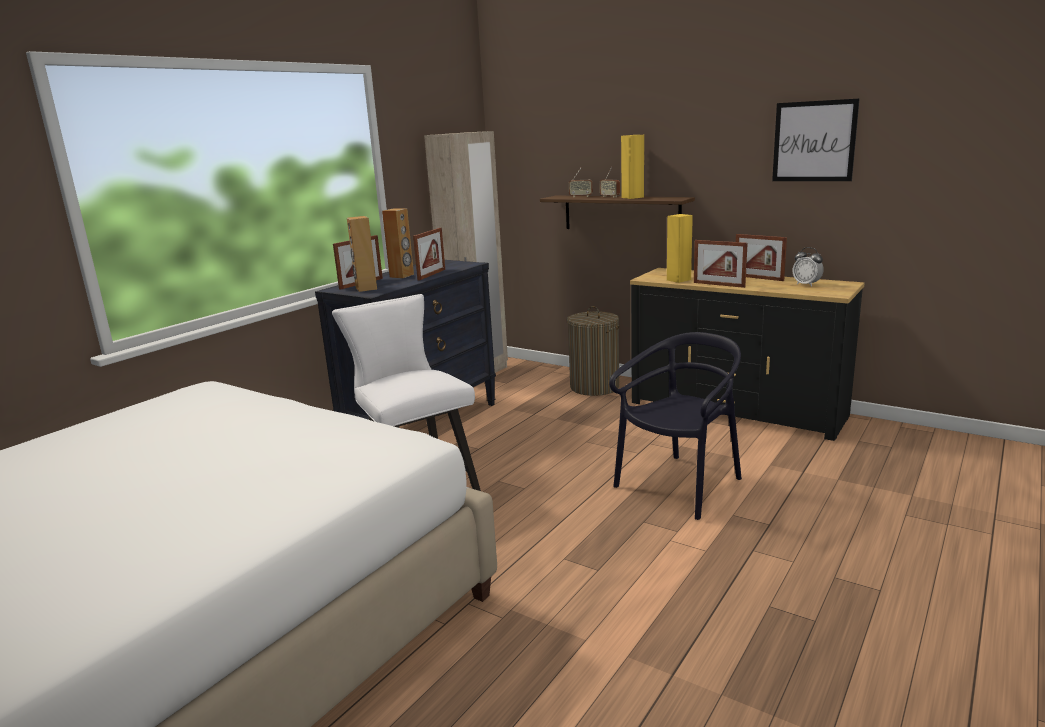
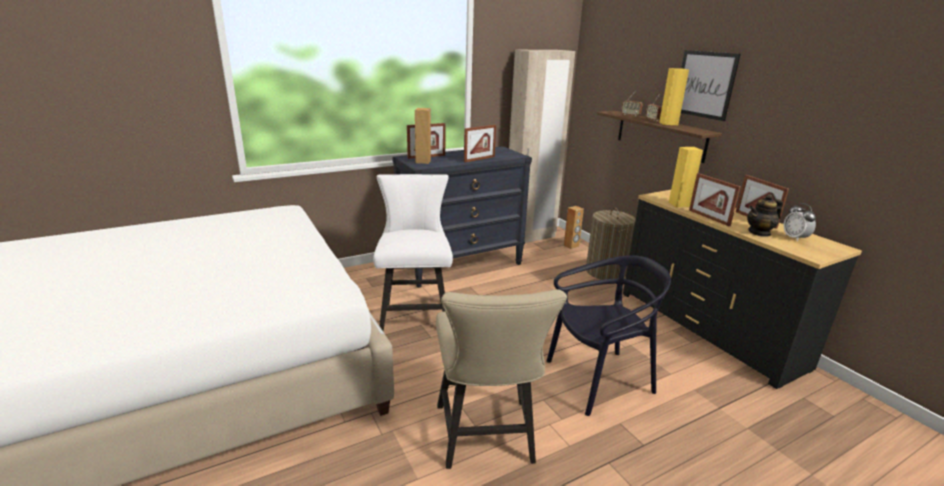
camera: 25 degrees right, 5 degrees up
brown speaker [382,208,414,278] -> brown speaker moved to [564,206,584,249]
picture [772,98,860,181] -> picture moved to [681,50,741,121]
none -> beige chair [436,289,567,469]
none -> teapot [747,194,783,237]

